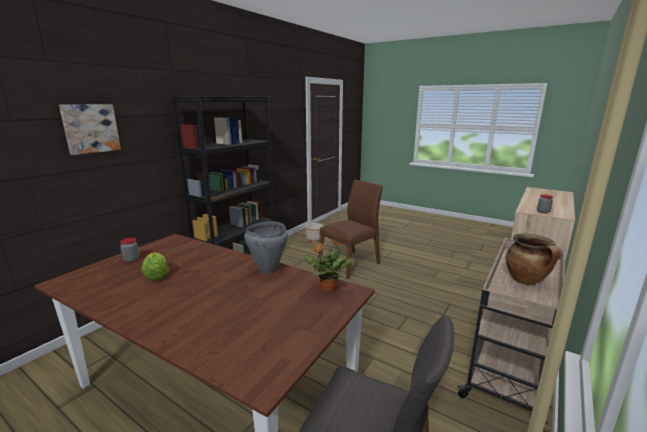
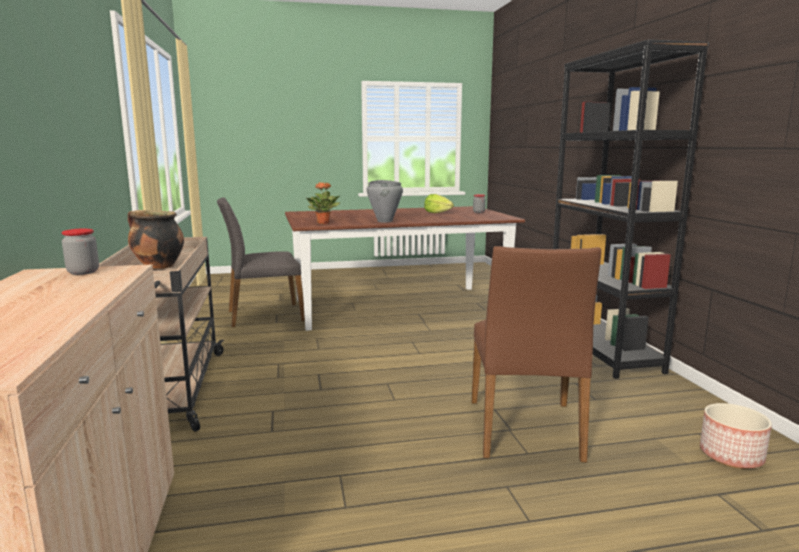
camera: 135 degrees right, 5 degrees down
picture [59,104,121,155] -> none

